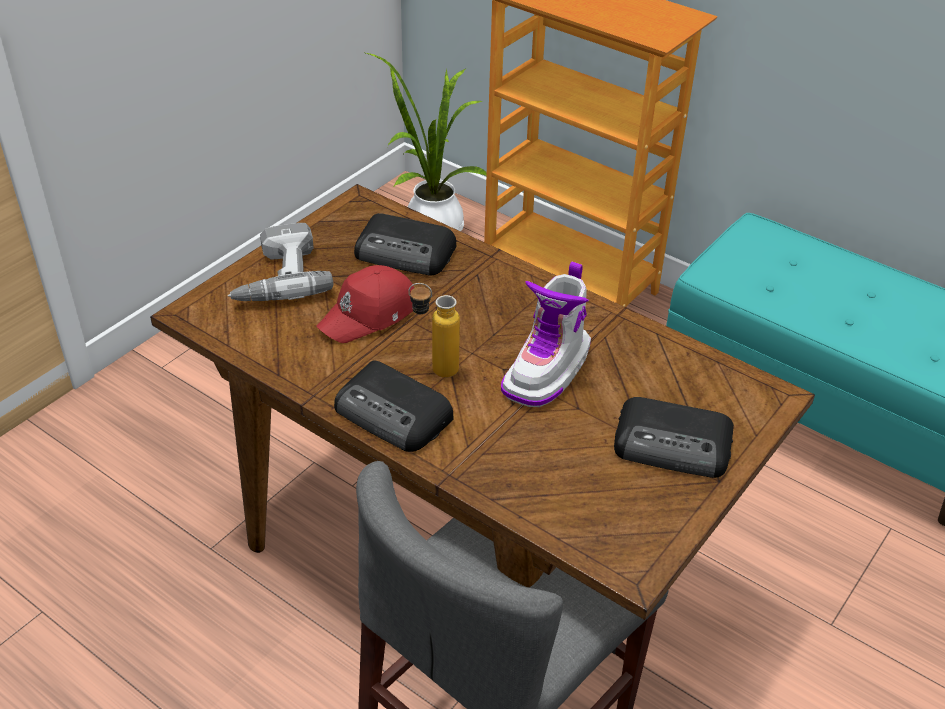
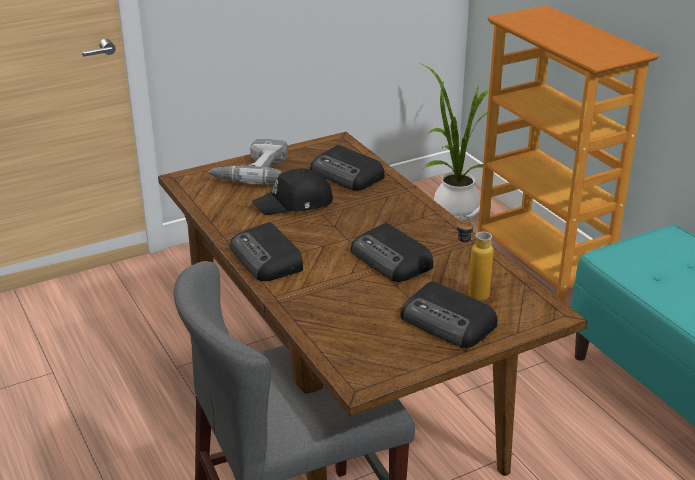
camera: 25 degrees right, 10 degrees down
red cap [317,265,414,343] -> black cap [252,168,333,215]
bottle [408,283,460,378] -> bottle moved to [457,216,494,301]
boot [501,262,591,407] -> radio [351,223,433,282]

